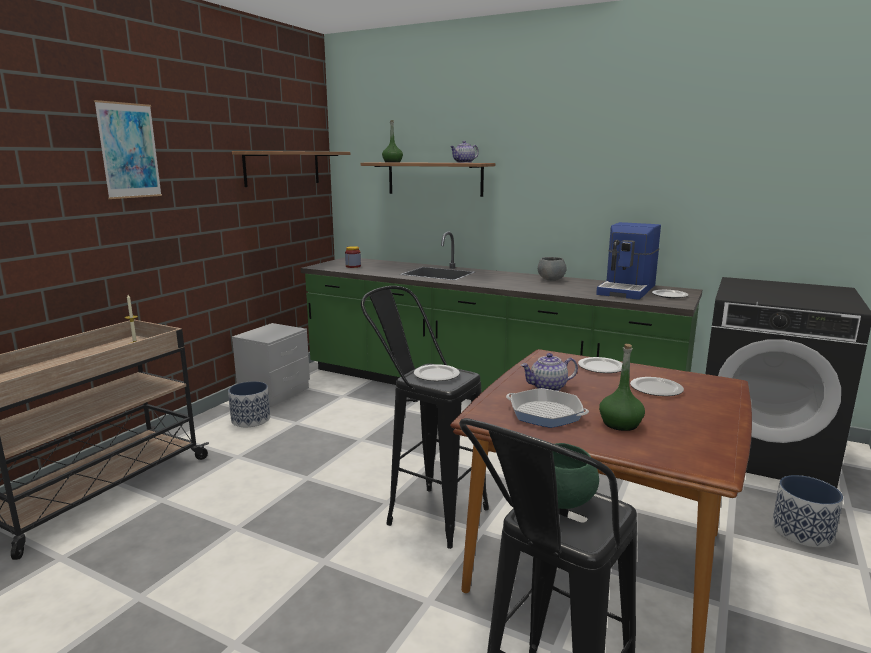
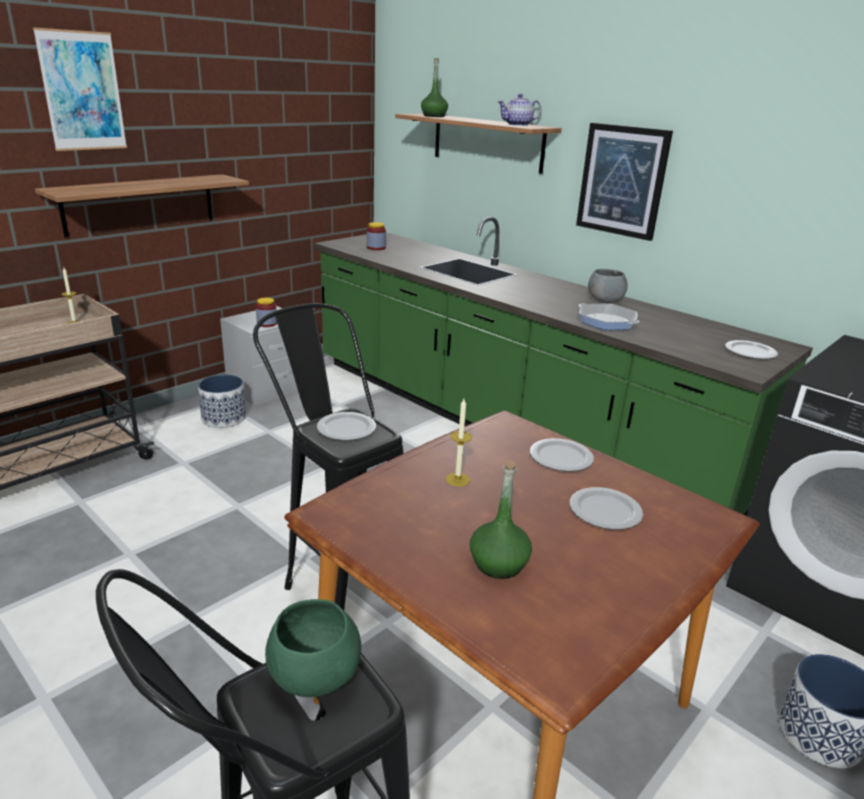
camera: 15 degrees right, 10 degrees up
shelf [232,151,350,187] -> shelf moved to [35,174,249,238]
frying pan [506,388,589,428] -> frying pan moved to [579,304,639,330]
teapot [521,353,578,391] -> candle [446,399,472,487]
coffee machine [596,222,661,300] -> none
none -> jar [256,298,277,327]
none -> picture [576,123,673,241]

